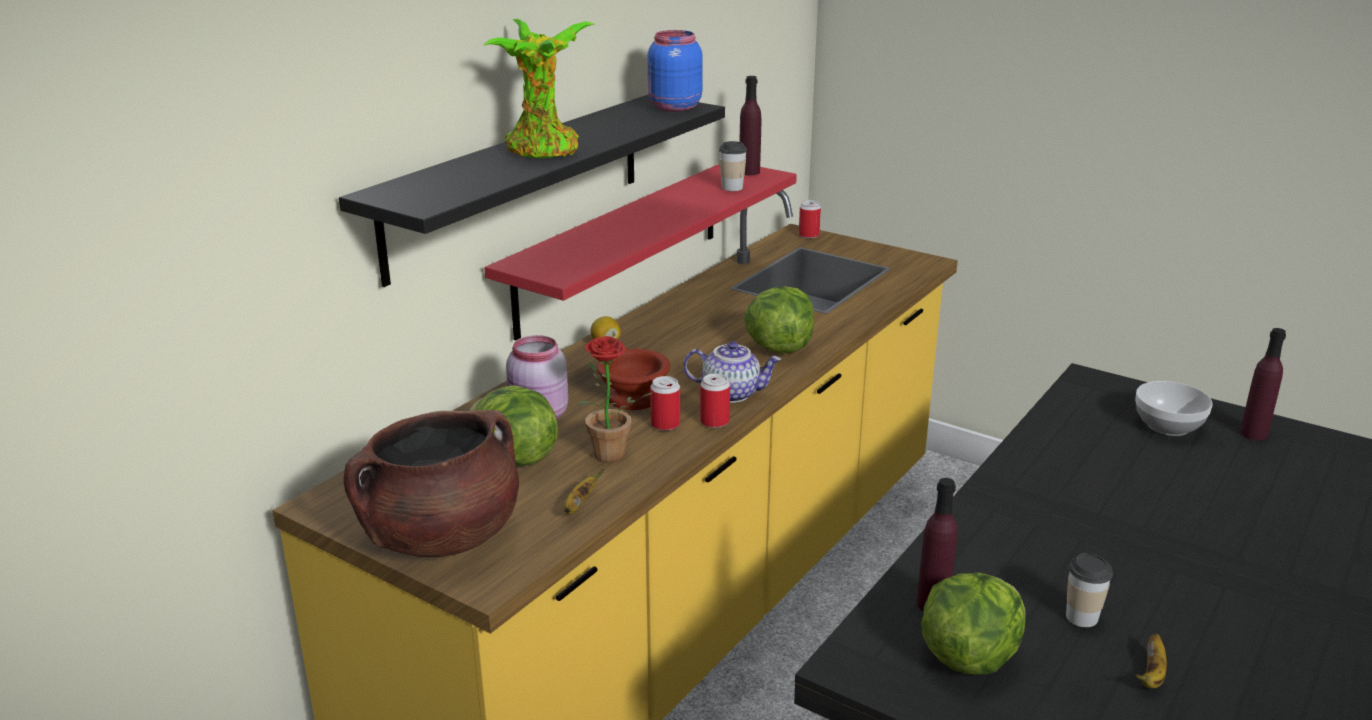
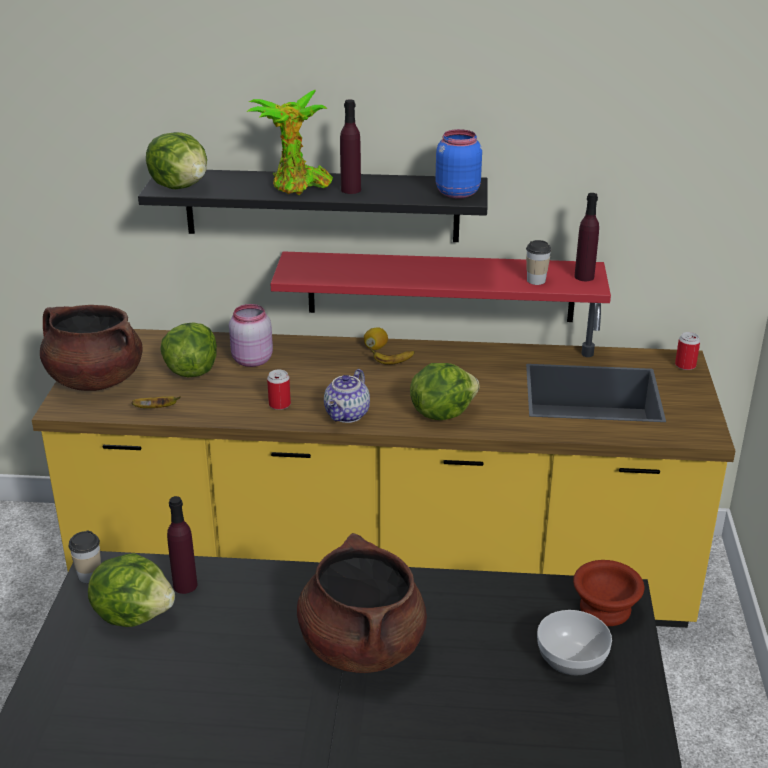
camera: 60 degrees right, 5 degrees up
potted plant [577,336,654,463] -> none
brown bowl [596,349,670,410] -> brown bowl moved to [573,560,644,626]
teapot [683,341,782,403] -> teapot turned 45 degrees clockwise [324,369,370,423]
can [700,374,730,428] -> none
cup [1066,553,1113,627] -> cup moved to [69,531,101,583]
banana [1135,633,1167,689] -> banana moved to [369,347,415,365]
purple bottle [1240,328,1286,441] -> purple bottle moved to [340,100,361,194]
none -> lettuce [146,132,207,189]
none -> brown cooking pot [297,533,427,673]

